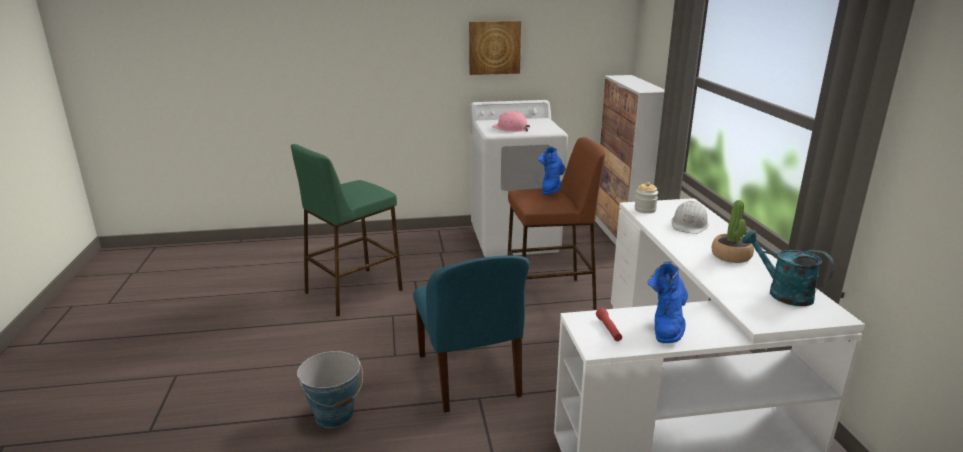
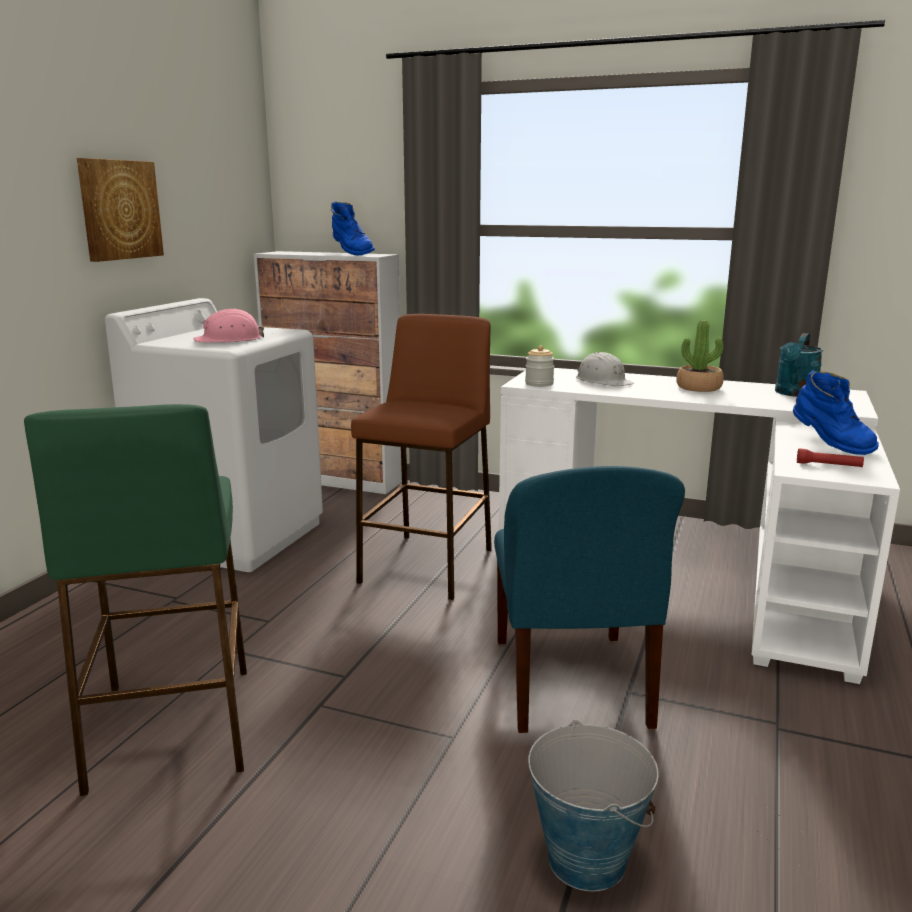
camera: 60 degrees left, 5 degrees down
blue chair [413,256,530,413] -> blue chair turned 75 degrees clockwise [494,466,685,733]
blue boot [538,146,566,195] -> blue boot moved to [331,201,375,255]
turquoise watering can [741,230,834,306] -> turquoise watering can turned 45 degrees counterclockwise [775,333,823,397]

